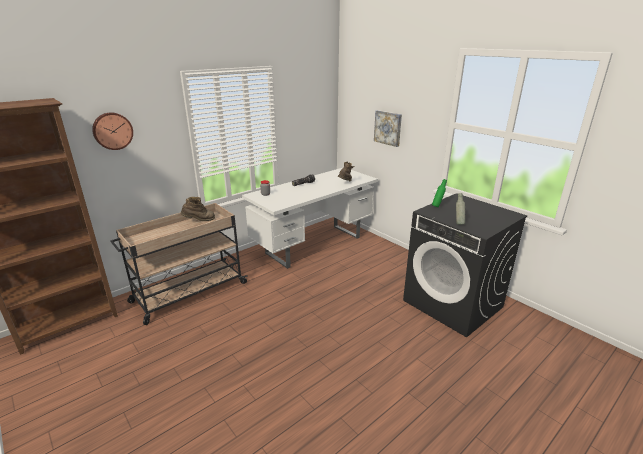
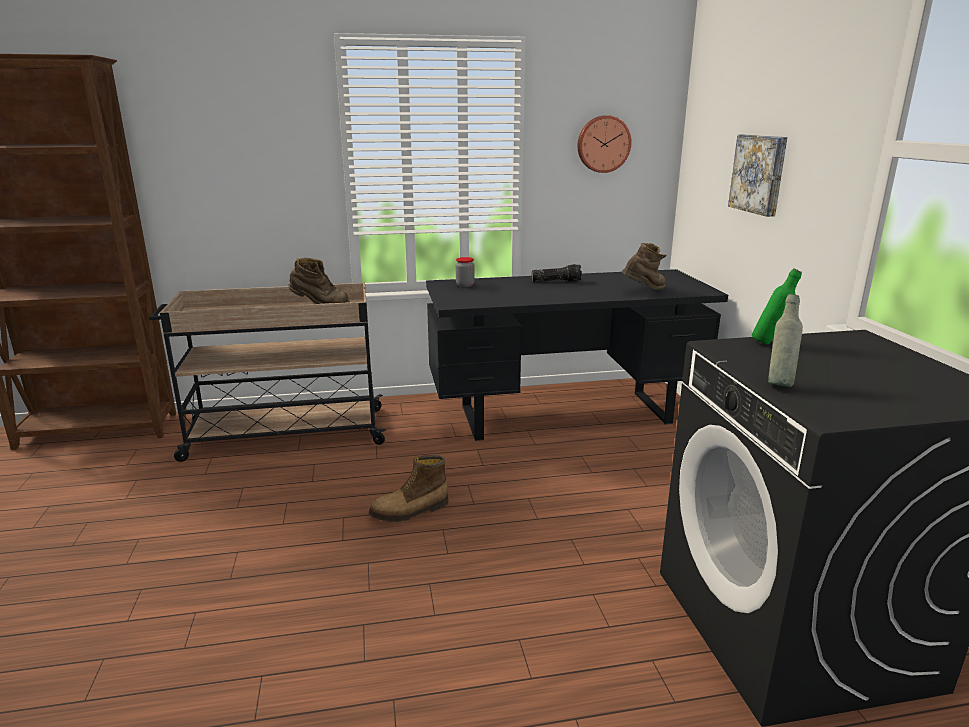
camera: 30 degrees right, 5 degrees down
wall clock [92,112,133,150] -> wall clock moved to [578,115,632,173]
white desk [242,167,378,269] -> black desk [426,269,728,441]
none -> boot [369,455,449,522]

